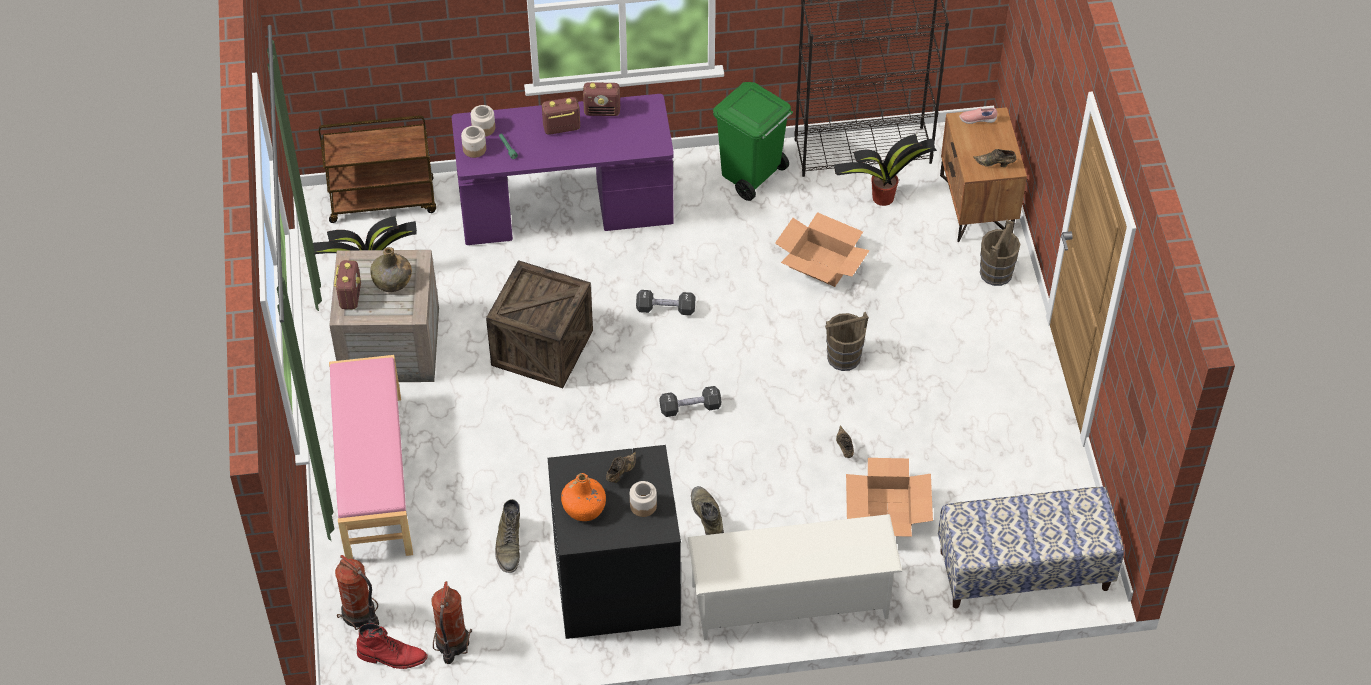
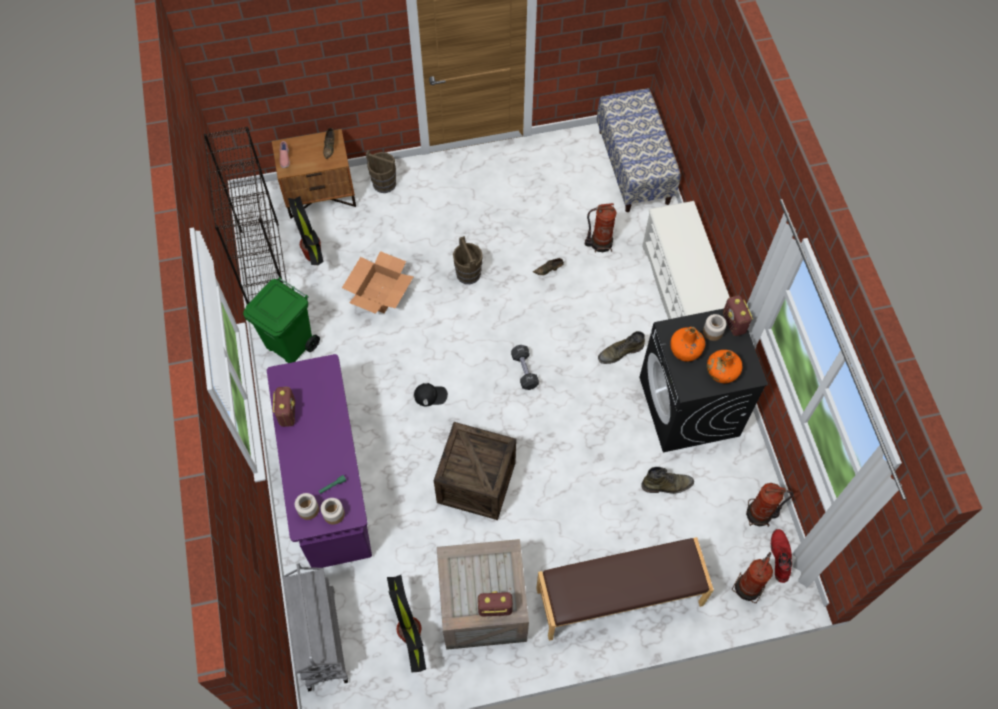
camera: 95 degrees left, 10 degrees up
brown cart [319,115,436,223] -> grey cart [282,563,348,692]
pink bench [329,355,413,559] -> brown bench [536,537,714,641]
green bottle [370,247,412,292] -> none
radio [542,97,580,135] -> radio moved to [723,295,753,336]
brown shoe [606,452,636,483] -> orange bottle [671,327,705,362]
black dumbbell [636,290,695,315] -> black cap [414,383,448,406]
cardboard box [846,458,933,537] -> fire extinguisher [585,203,617,252]

